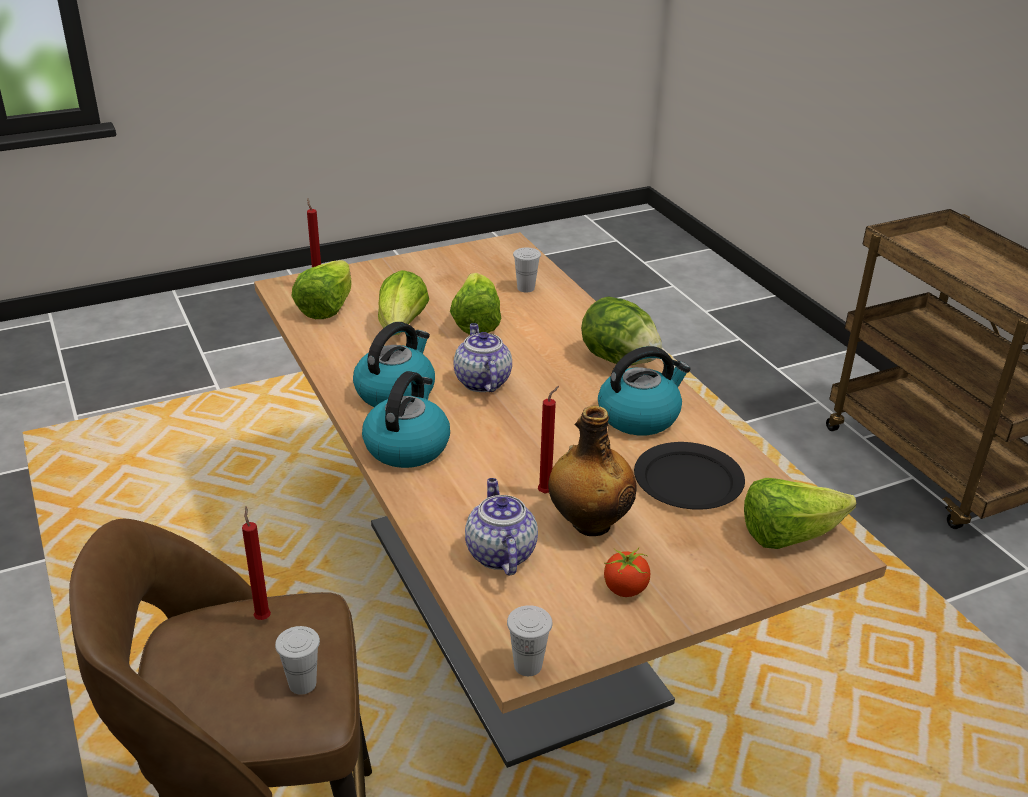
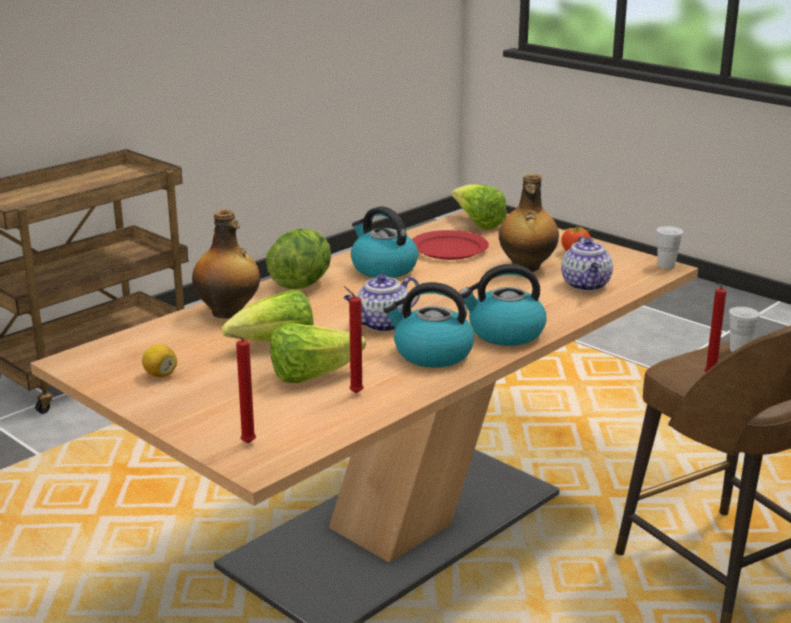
camera: 110 degrees left, 10 degrees down
lettuce [291,260,351,319] -> none
teapot [465,478,538,576] -> teapot turned 60 degrees counterclockwise [561,236,613,291]
white cup [513,248,541,292] -> none
red candle [538,386,559,493] -> red candle moved to [344,286,364,393]
black plate [634,442,745,510] -> red plate [412,230,489,260]
none -> lemon [142,344,177,377]
none -> bottle [192,210,260,318]

